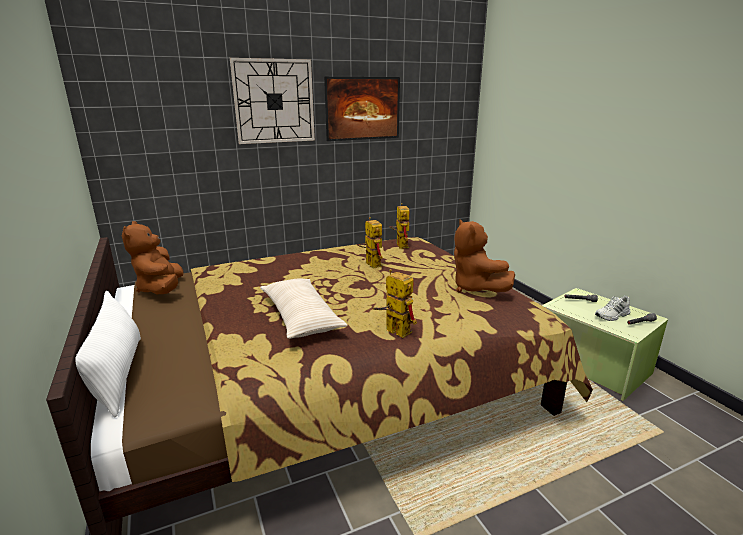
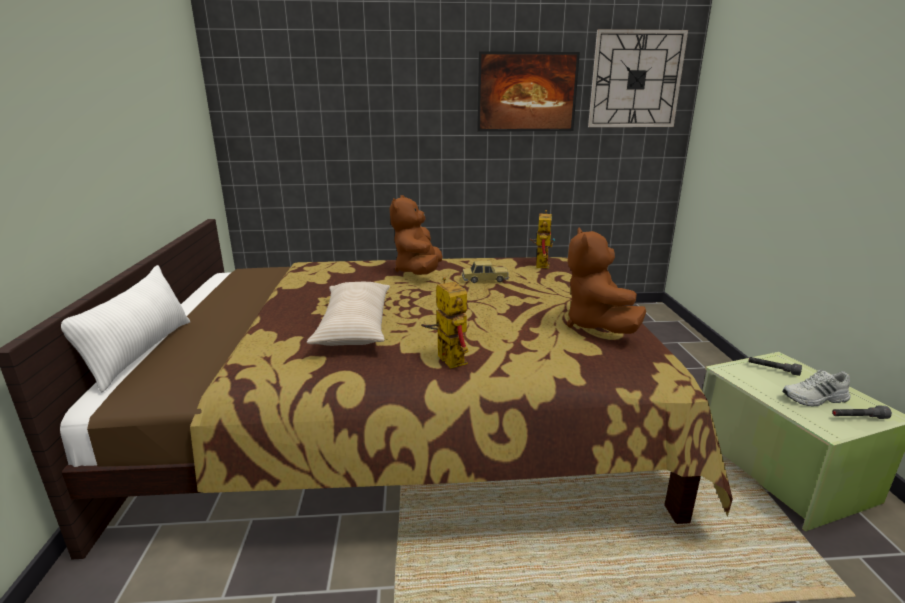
camera: 20 degrees right, 0 degrees up
brown plush toy [122,221,184,294] -> brown plush toy moved to [390,195,443,275]
wall clock [230,58,315,144] -> wall clock moved to [588,29,688,127]
toy robot [357,217,383,268] -> toy car [462,261,509,283]

